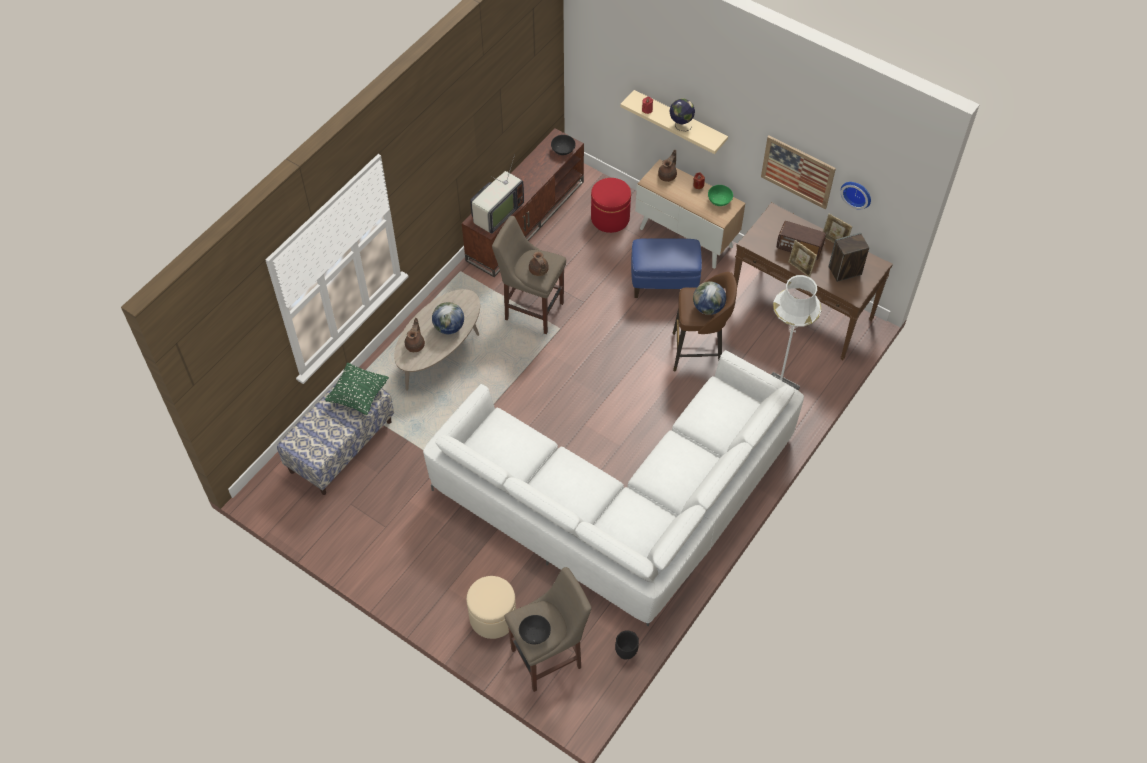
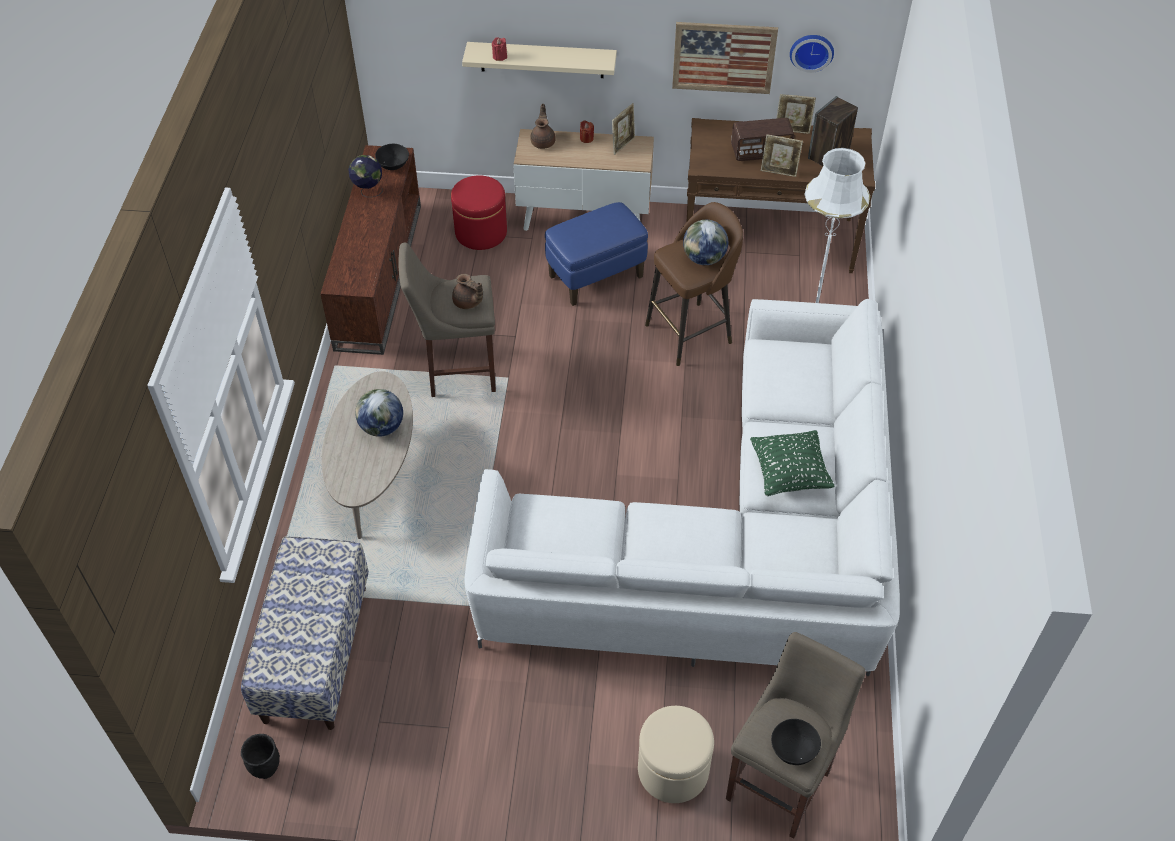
camera: 30 degrees left, 5 degrees down
green pillow [325,363,389,415] -> green pillow moved to [750,430,835,496]
brown teapot [405,318,425,352] -> none
television [470,155,524,234] -> none
black planter [615,630,639,660] -> black planter moved to [241,734,280,779]
globe [669,98,695,131] -> globe moved to [348,155,383,197]
green bowl [708,185,733,206] -> picture frame [612,103,635,155]

